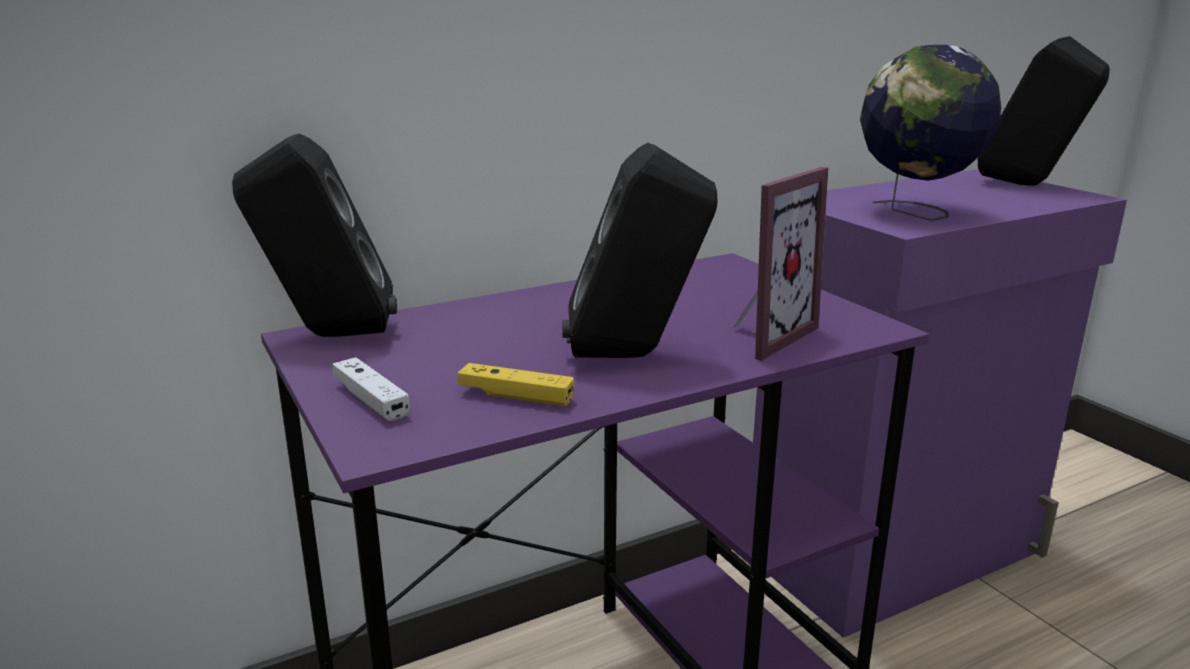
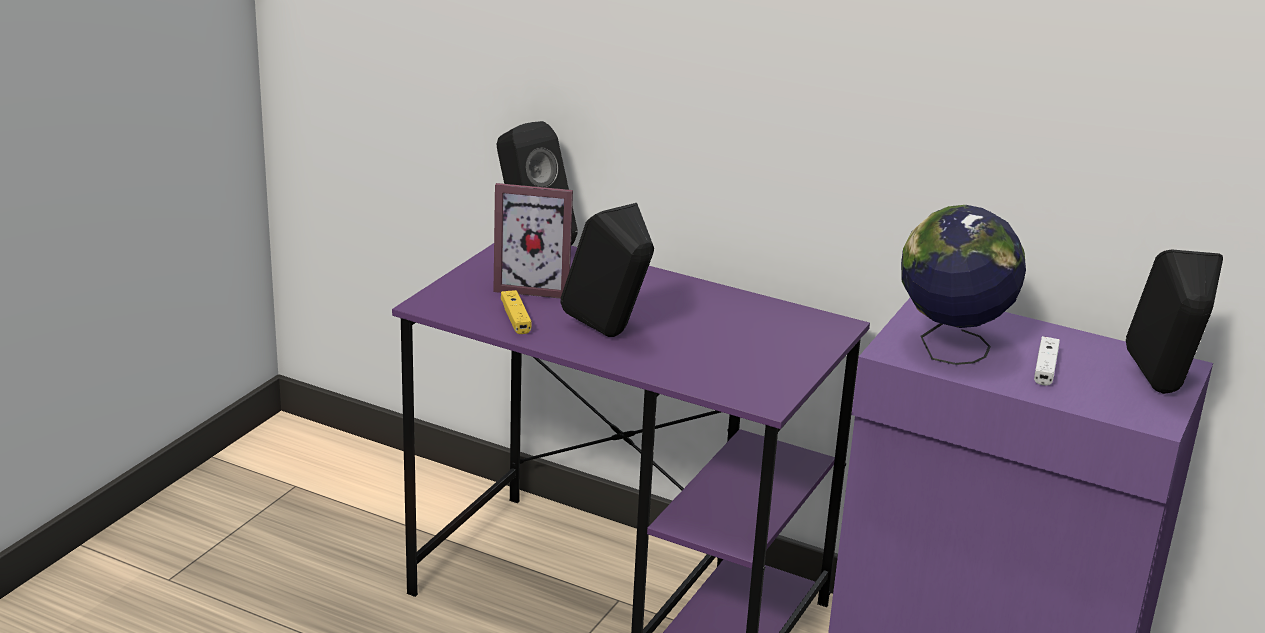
camera: 55 degrees right, 5 degrees up
white game controller [332,357,410,421] -> white game controller moved to [1034,336,1060,386]
picture frame [733,167,829,361] -> picture frame moved to [493,183,573,299]

